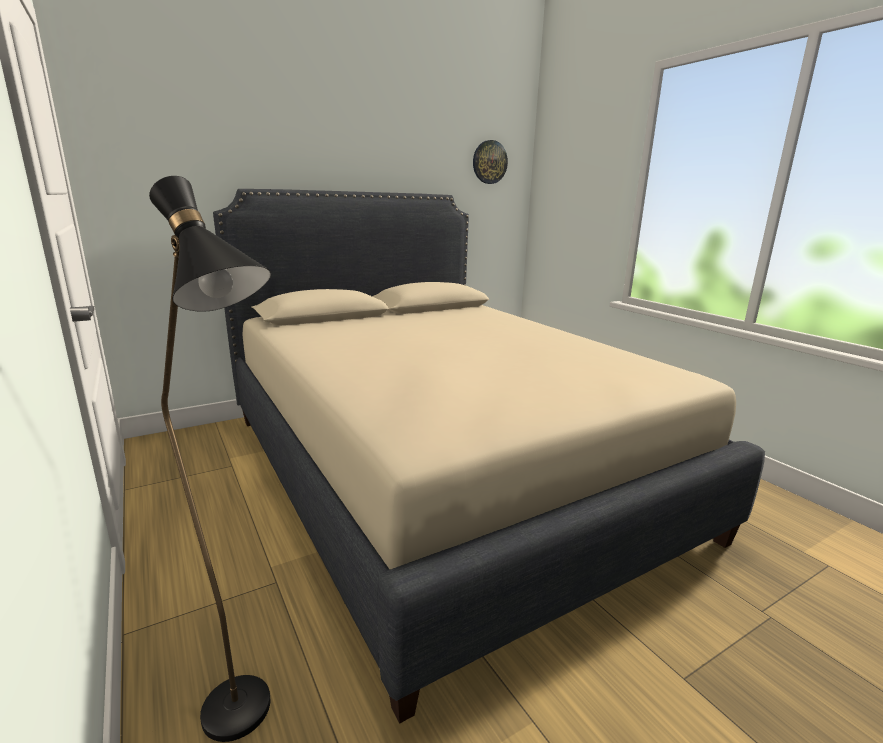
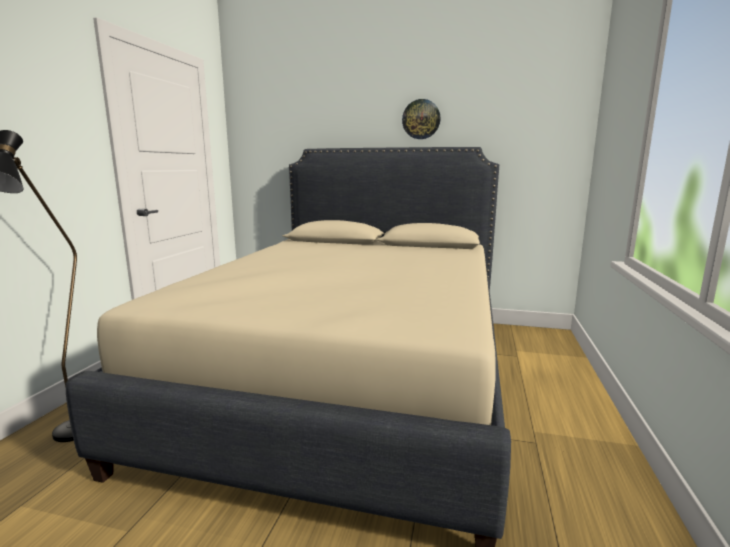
camera: 45 degrees right, 5 degrees down
wall clock [473,140,508,184] -> wall clock moved to [402,99,440,139]

